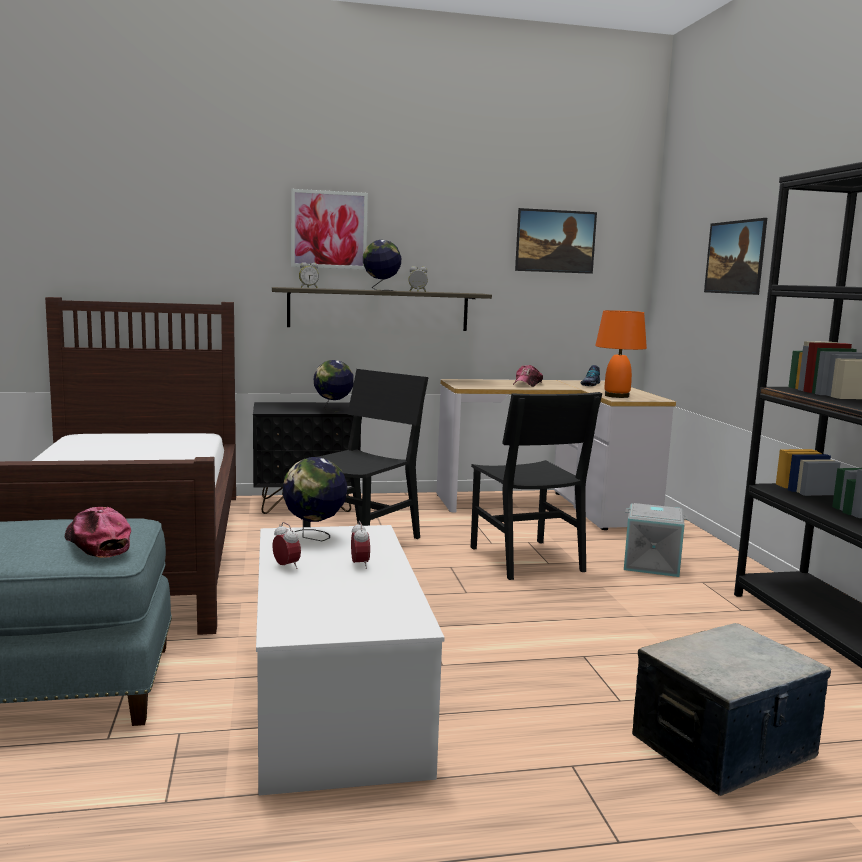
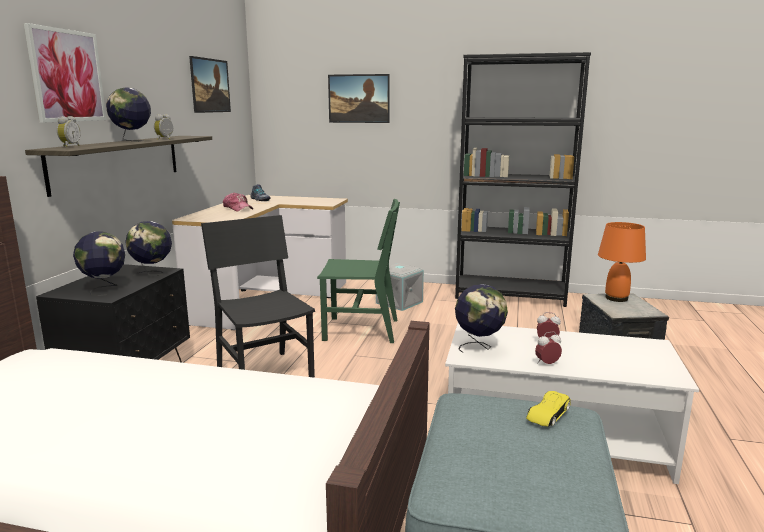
camera: 65 degrees left, 5 degrees up
cap [65,507,131,558] -> yellow toy car [526,391,571,427]
black chair [471,392,602,580] -> green chair [317,199,400,343]
orange table lamp [595,310,647,398] -> orange table lamp moved to [598,222,646,302]
none -> globe [73,231,125,296]

